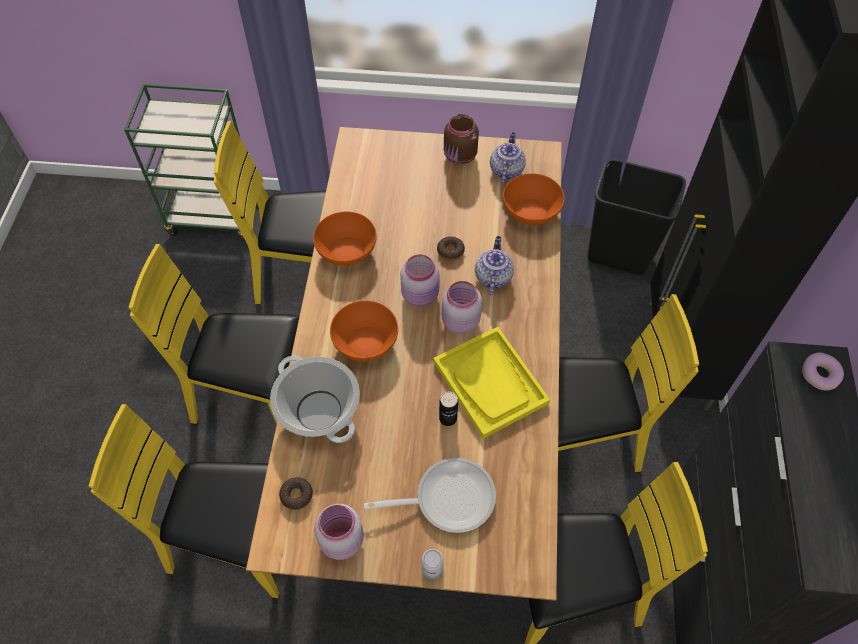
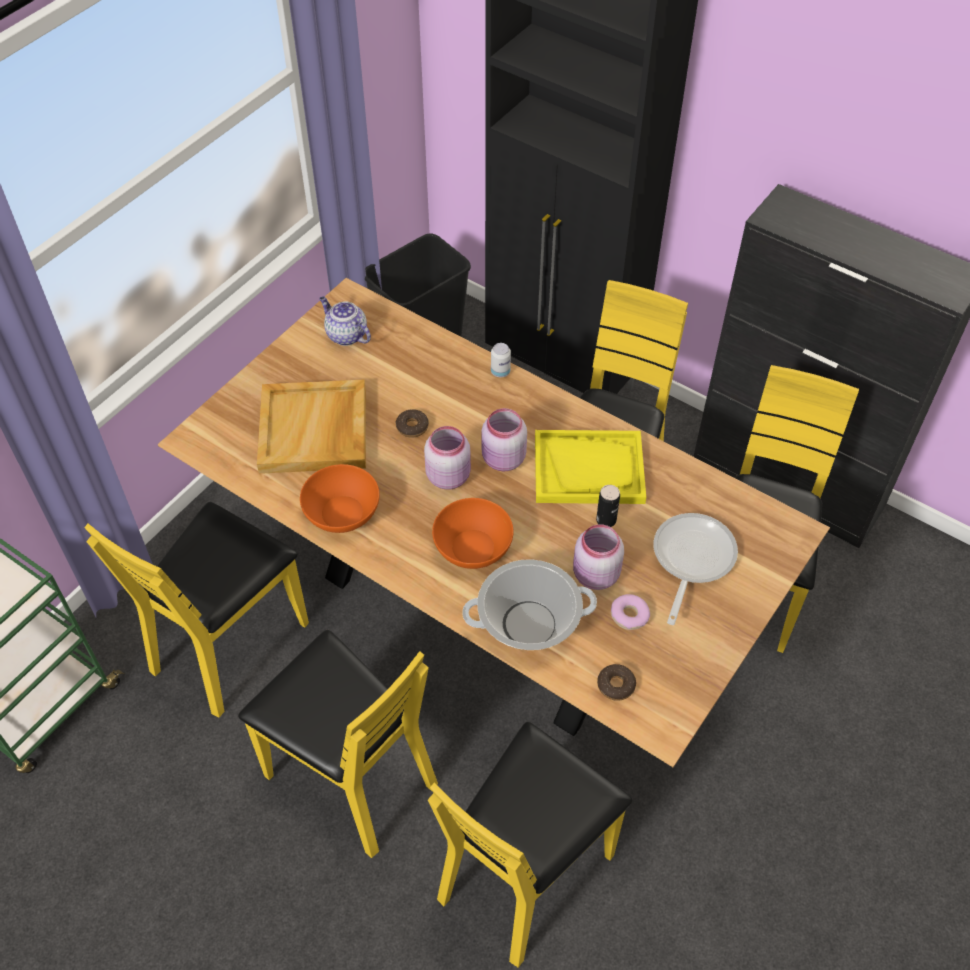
camera: 60 degrees left, 5 degrees down
yellow chair [129,244,299,424] -> yellow chair turned 90 degrees counterclockwise [238,630,438,858]
pink jar [314,504,364,560] -> pink jar moved to [573,524,624,590]
can [422,549,444,579] -> can moved to [491,343,511,378]
brown jar [444,114,479,165] -> none
teapot [475,236,514,295] -> none
orange bowl [503,173,565,225] -> none
donut [802,353,844,391] -> donut moved to [611,594,650,630]
none -> beige tray [257,380,366,474]

